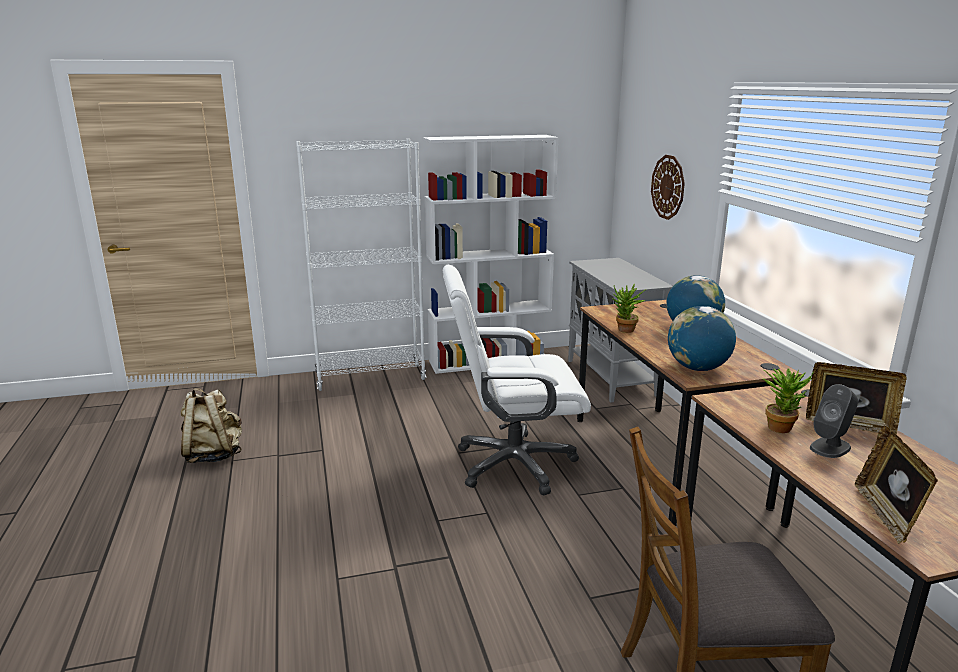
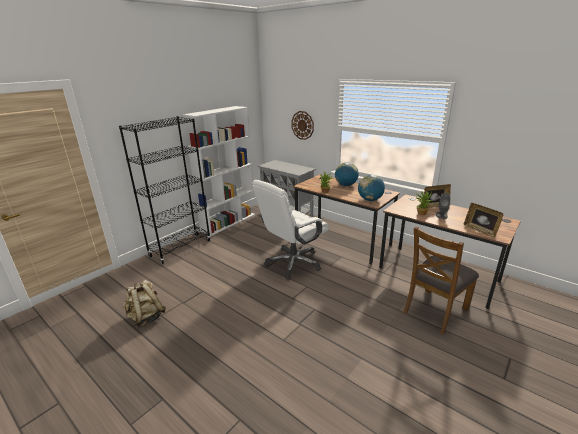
camera: 35 degrees left, 5 degrees up
white bookcase [296,139,426,391] -> black bookcase [119,116,211,264]

